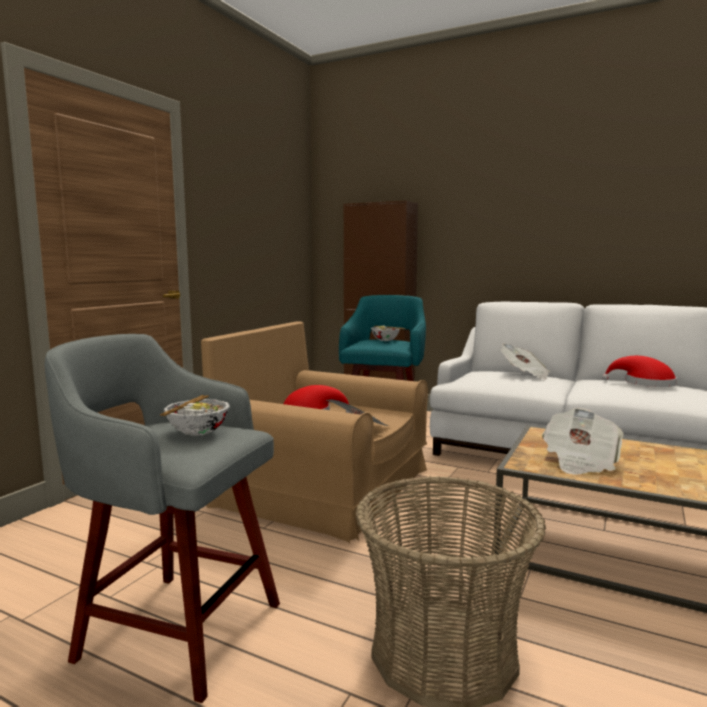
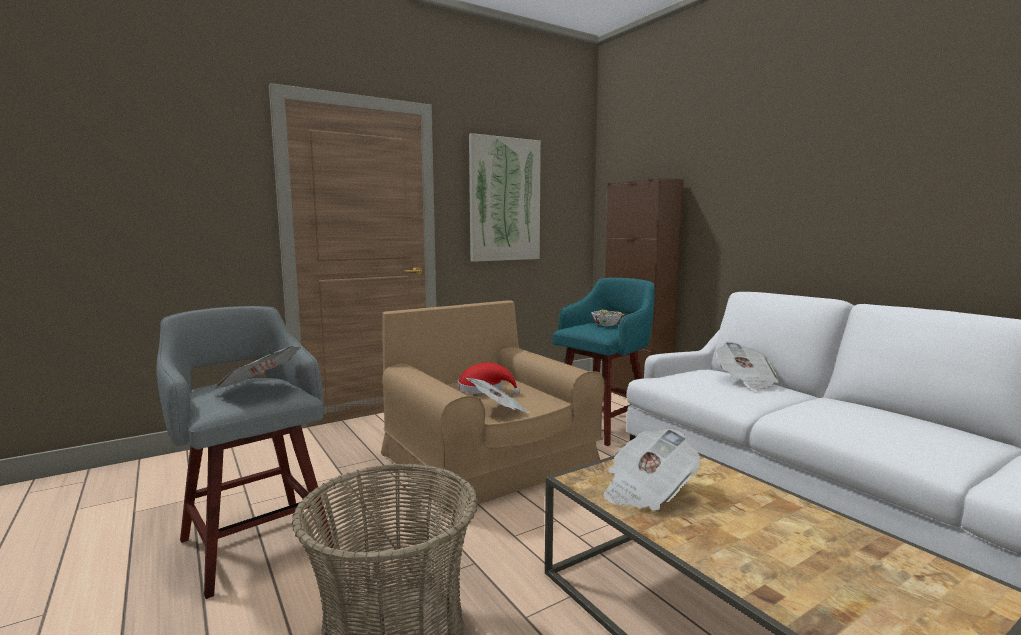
camera: 30 degrees right, 0 degrees up
bowl [160,395,230,436] -> newspaper [213,346,301,389]
red hat [602,356,677,387] -> none
none -> picture [469,133,541,262]

